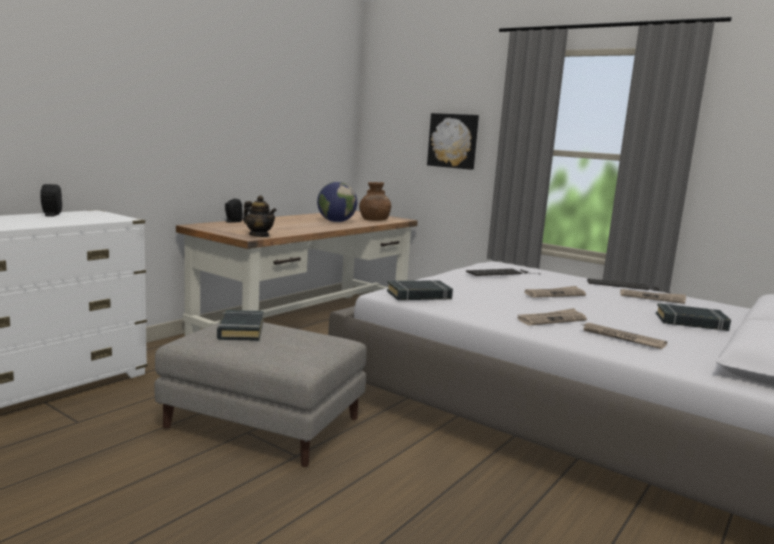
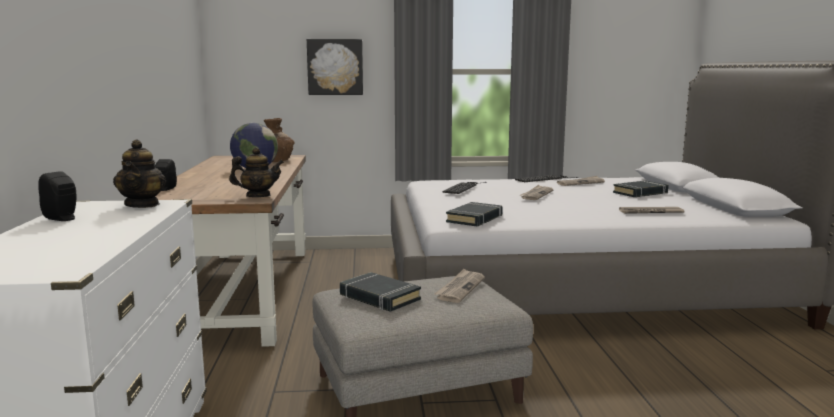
camera: 40 degrees left, 0 degrees up
newspaper [517,308,587,326] -> newspaper moved to [434,269,485,303]
none -> teapot [113,139,166,208]

